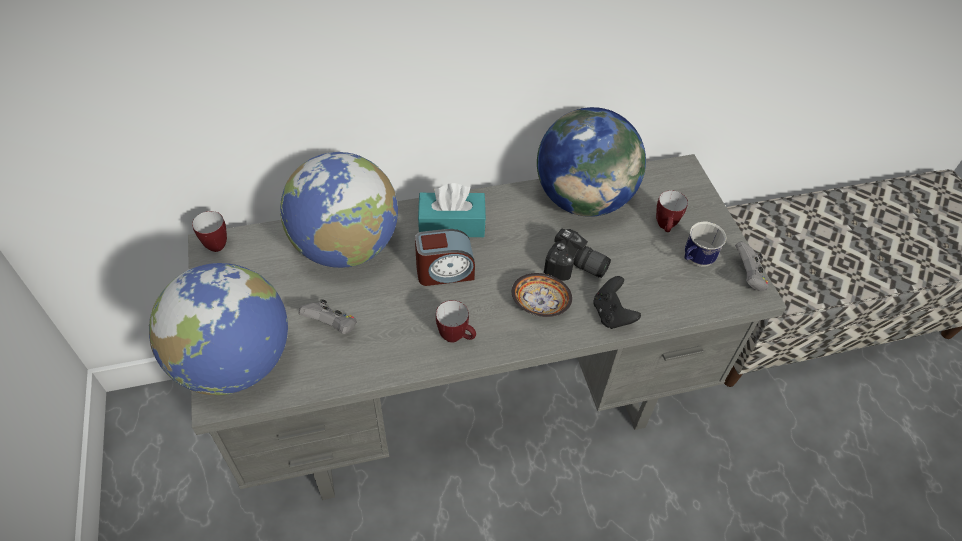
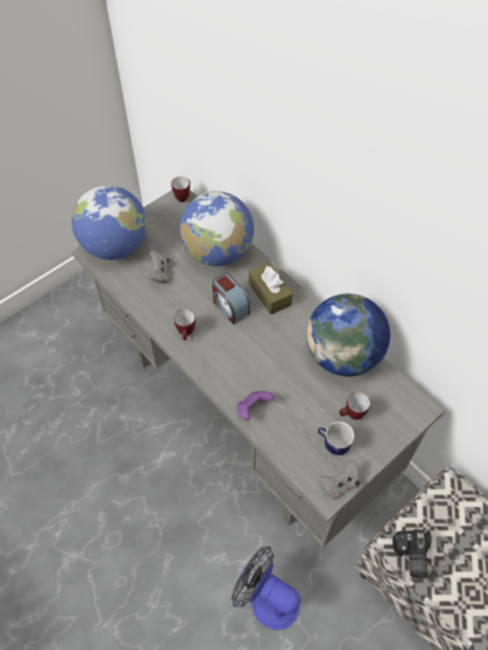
camera: 65 degrees right, 5 degrees up
turquoise tissue box [418,183,486,237] -> brown tissue box [249,262,292,315]
bowl [511,273,572,317] -> none
camera [544,228,611,281] -> camera moved to [393,529,432,579]
black game controller [593,276,641,329] -> purple game controller [236,391,274,420]
none -> fan [231,546,300,630]

